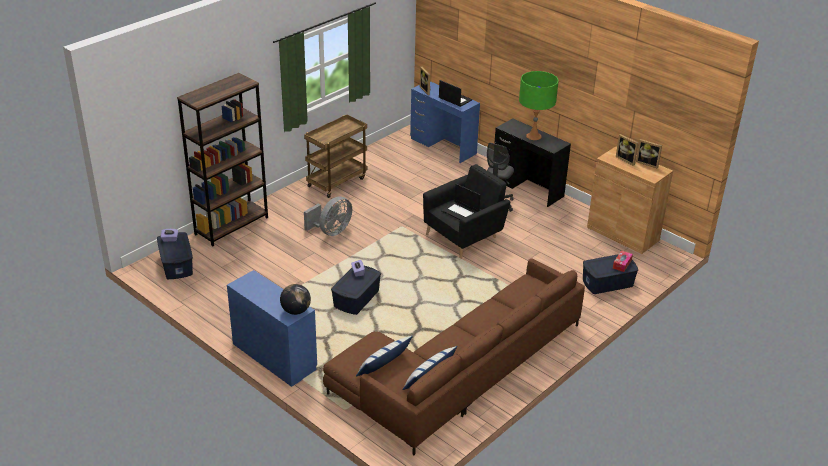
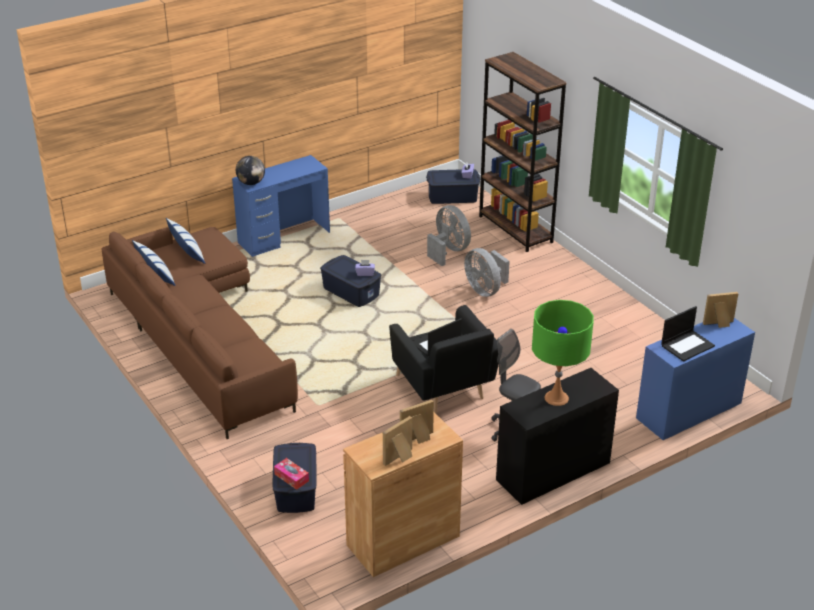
camera: 105 degrees right, 0 degrees up
brown cart [304,114,367,198] -> none
none -> grey fan [427,205,471,266]

